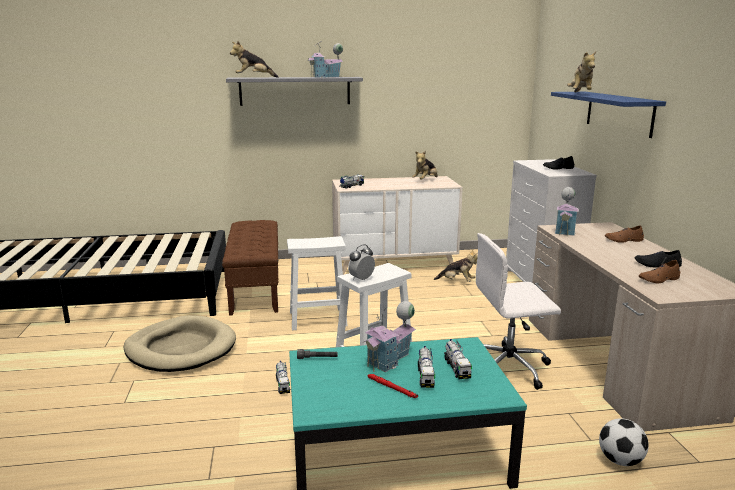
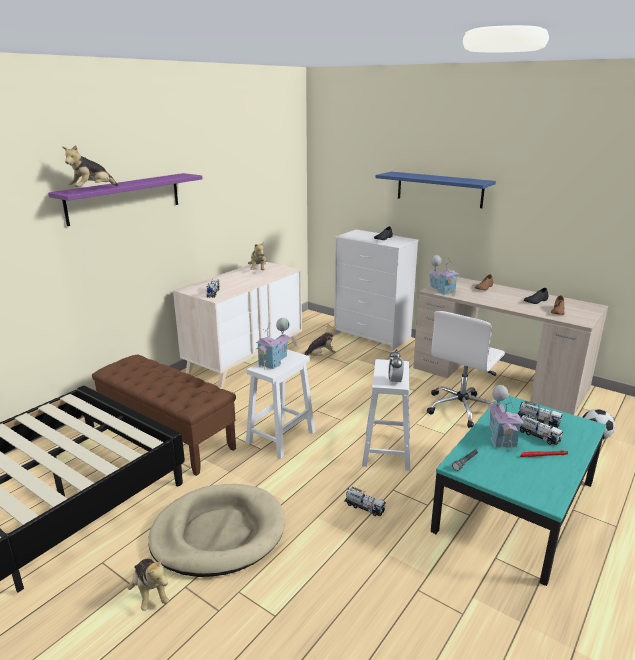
camera: 45 degrees left, 5 degrees up
grey shelf [226,77,363,106] -> purple shelf [48,173,203,226]
toy house [308,42,343,78] -> toy house moved to [255,318,291,370]
plush toy [567,52,596,93] -> plush toy moved to [127,558,169,611]

